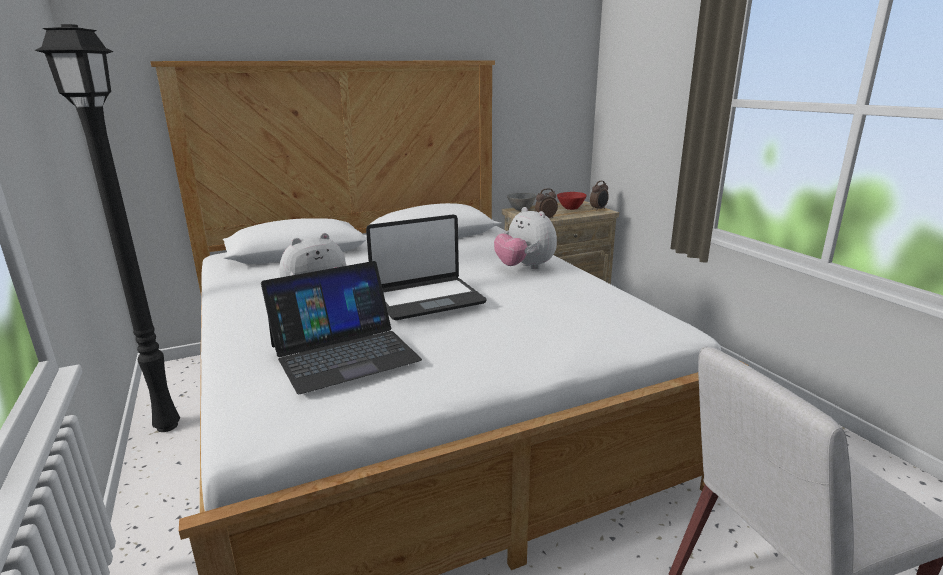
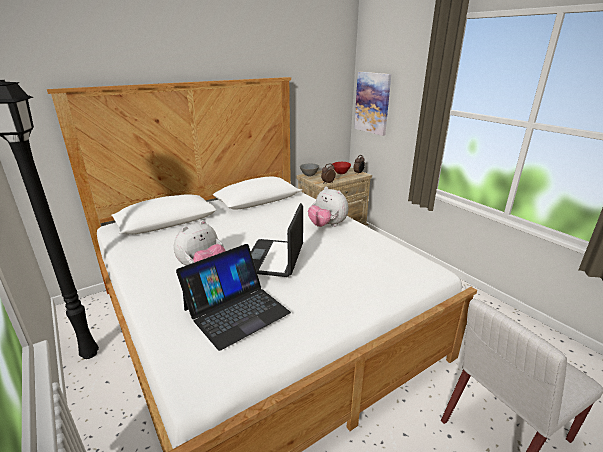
camera: 10 degrees left, 5 degrees up
laptop [366,214,486,320] -> laptop turned 135 degrees clockwise [251,203,303,277]
none -> picture [354,72,391,136]

